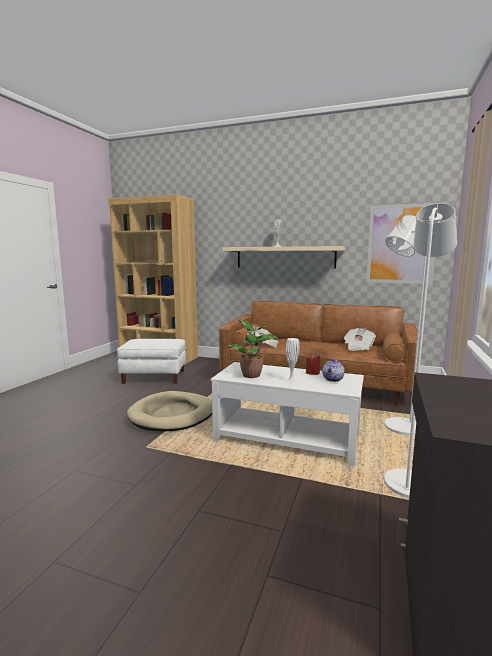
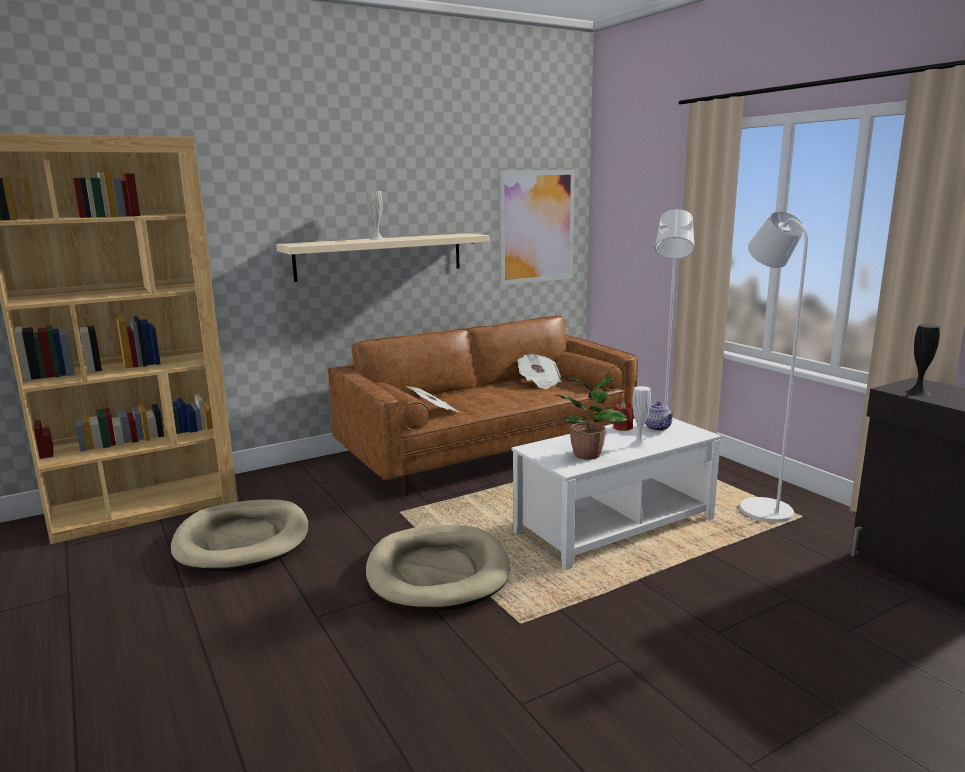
camera: 50 degrees left, 5 degrees up
white ottoman [117,339,186,384] -> beige dog bed [171,499,309,571]
none -> black vase [905,324,940,396]

